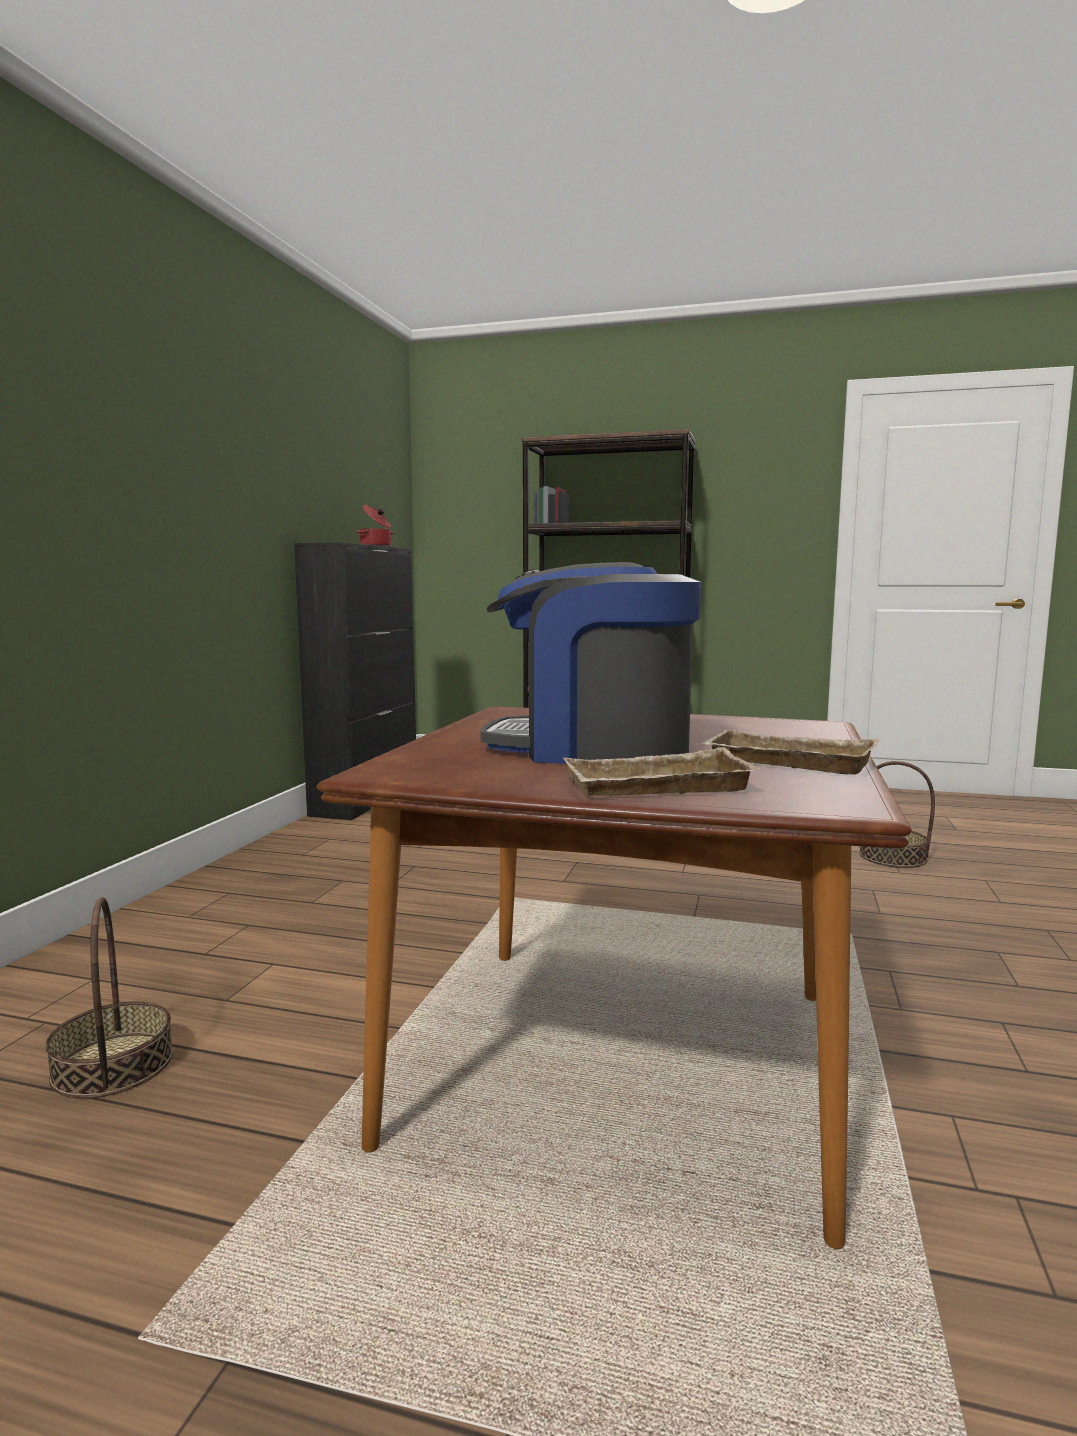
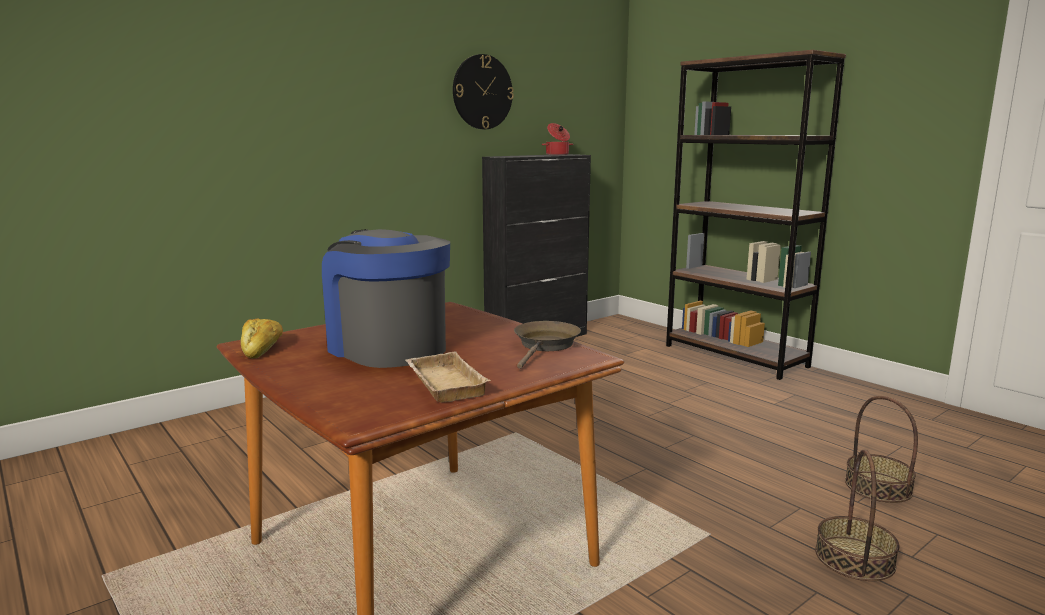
camera: 35 degrees right, 5 degrees up
basket [45,897,173,1099] -> basket moved to [815,450,900,581]
beige tray [563,747,759,796] -> none
none -> bread [241,318,283,358]
none -> wall clock [453,54,514,129]
none -> brown frying pan [514,321,581,369]

